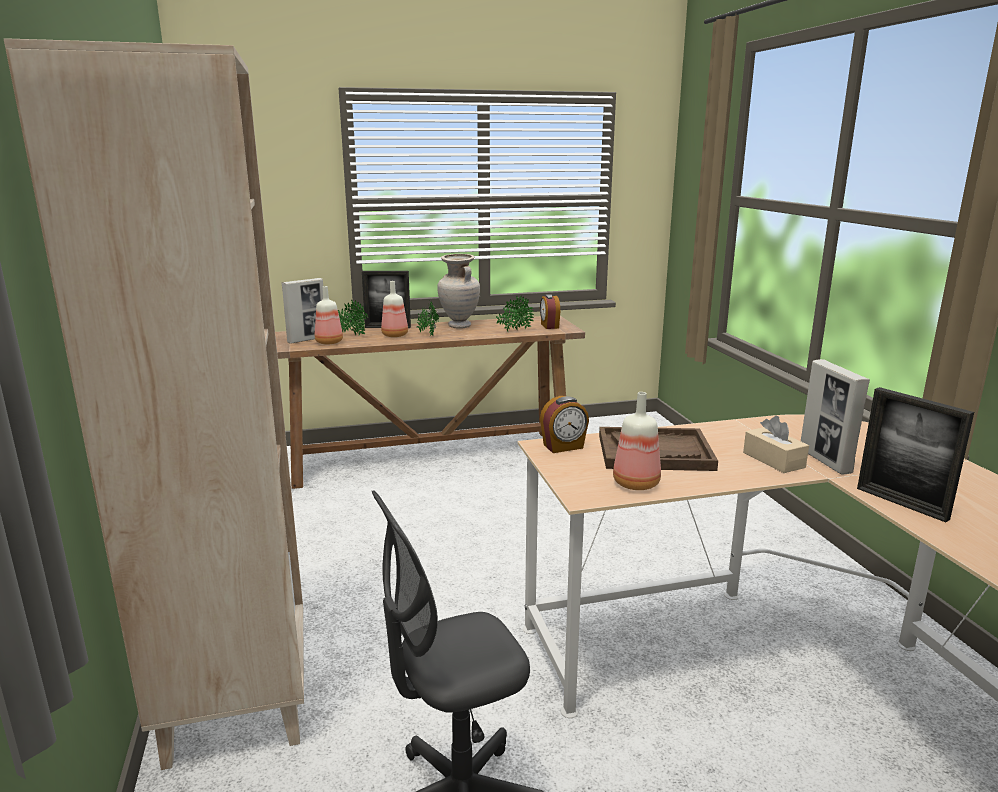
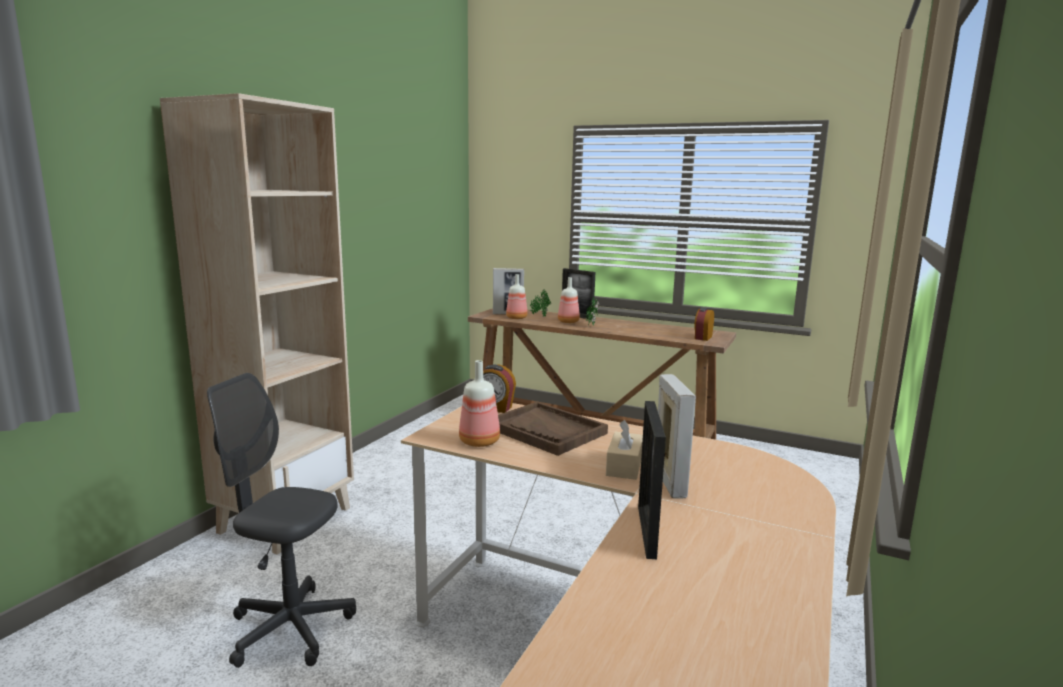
camera: 40 degrees right, 5 degrees down
beige vase [437,254,480,329] -> none
potted plant [496,296,534,331] -> none
picture frame [801,359,870,475] -> picture frame turned 150 degrees clockwise [658,374,696,499]

